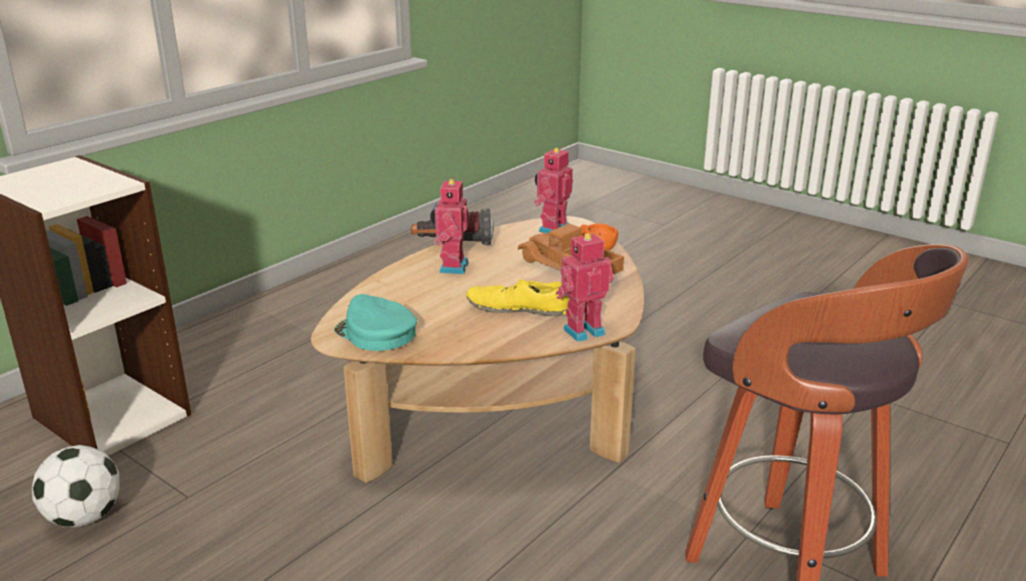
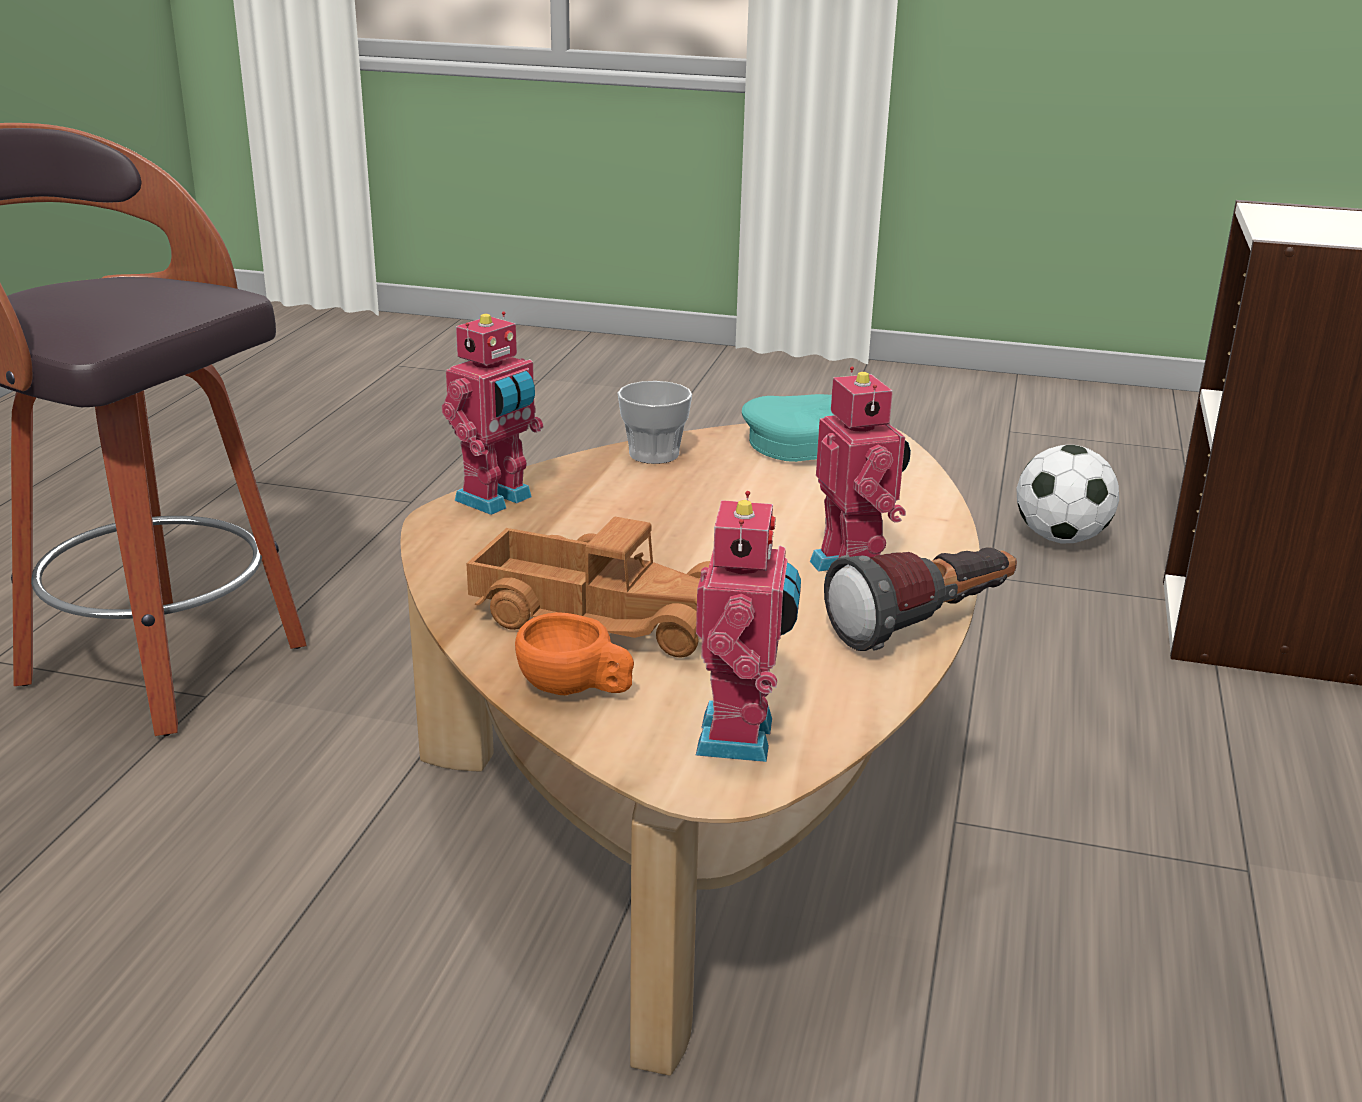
camera: 155 degrees right, 0 degrees up
yellow shoe [466,277,570,316] -> none
none -> cup [617,381,692,464]

